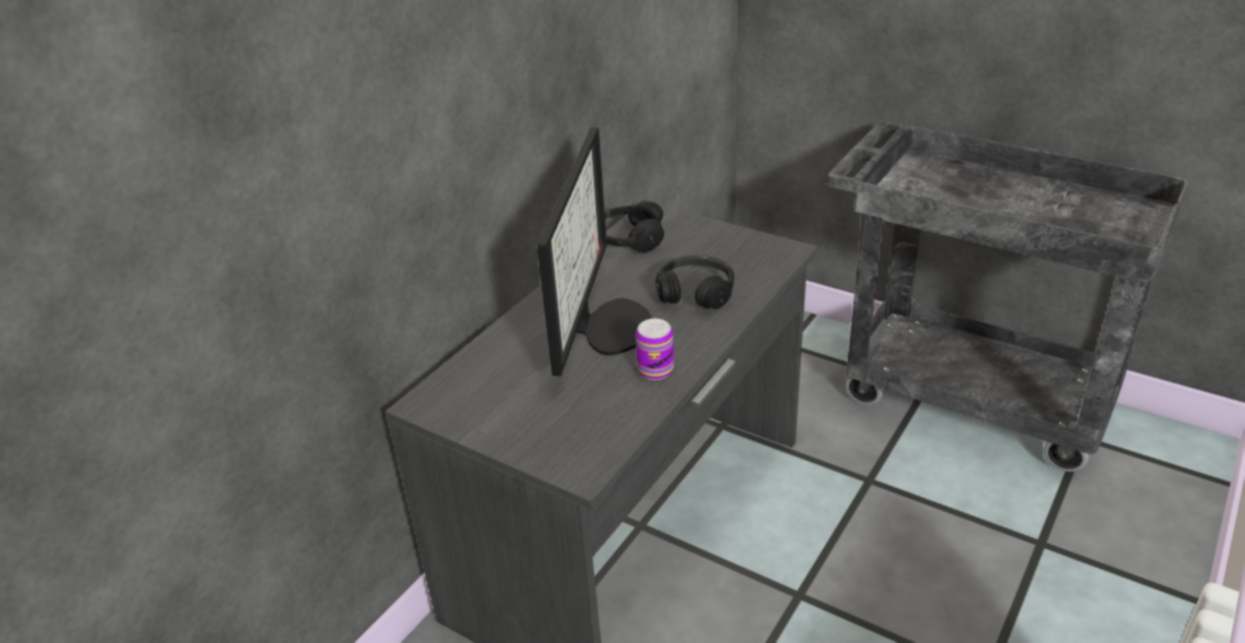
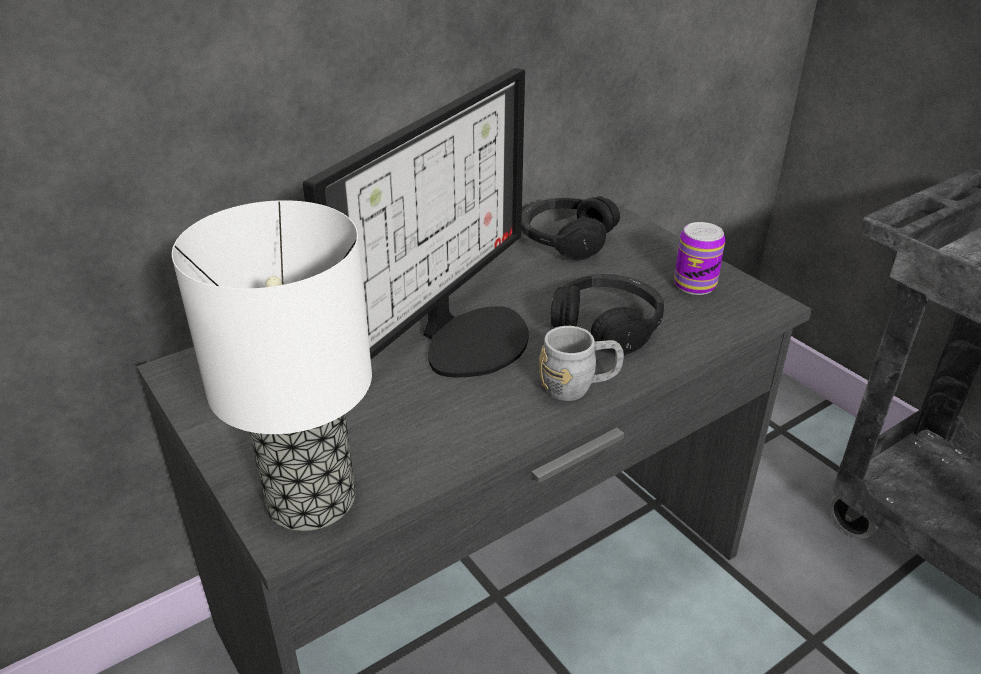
camera: 20 degrees right, 0 degrees up
can [636,319,674,380] -> can moved to [674,222,726,295]
none -> table lamp [172,200,372,531]
none -> grey mug [539,326,624,401]

